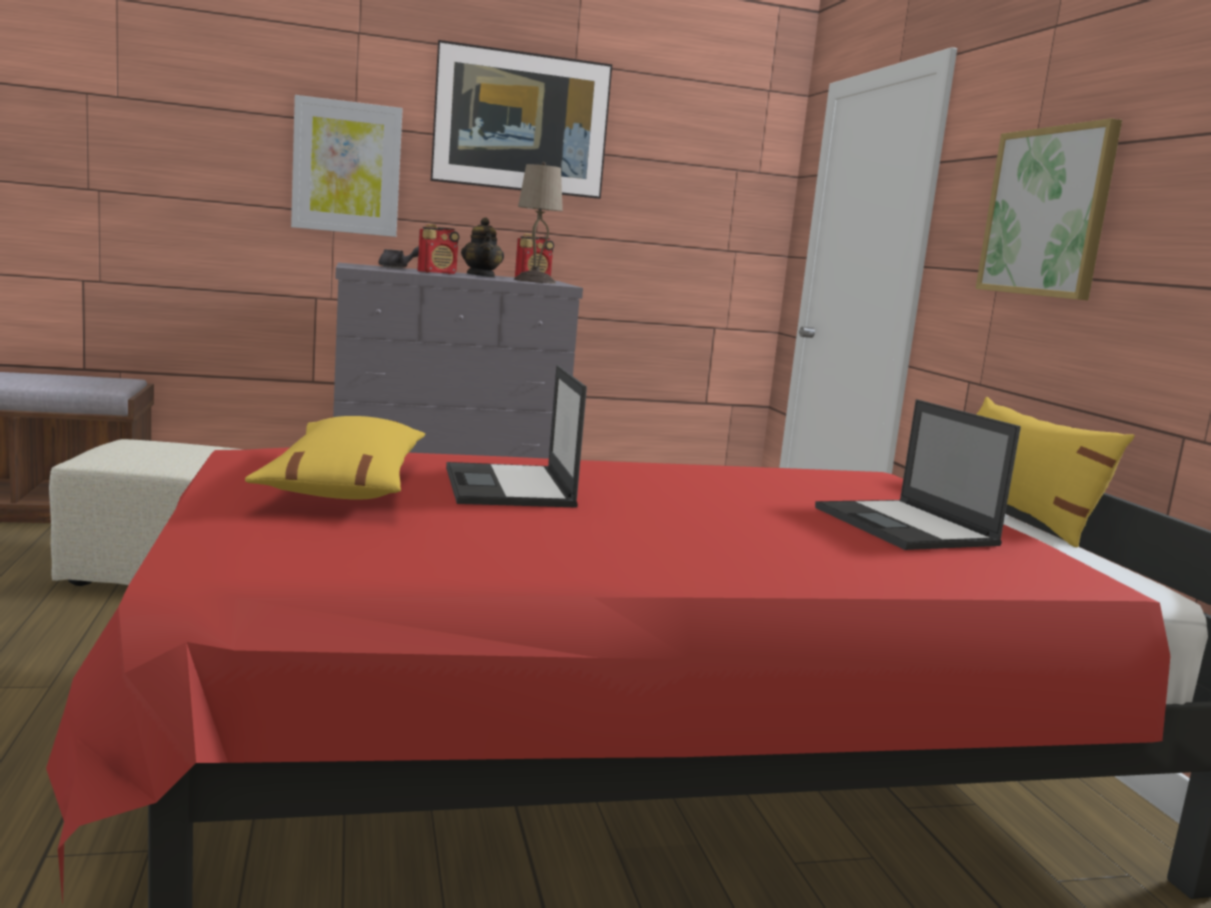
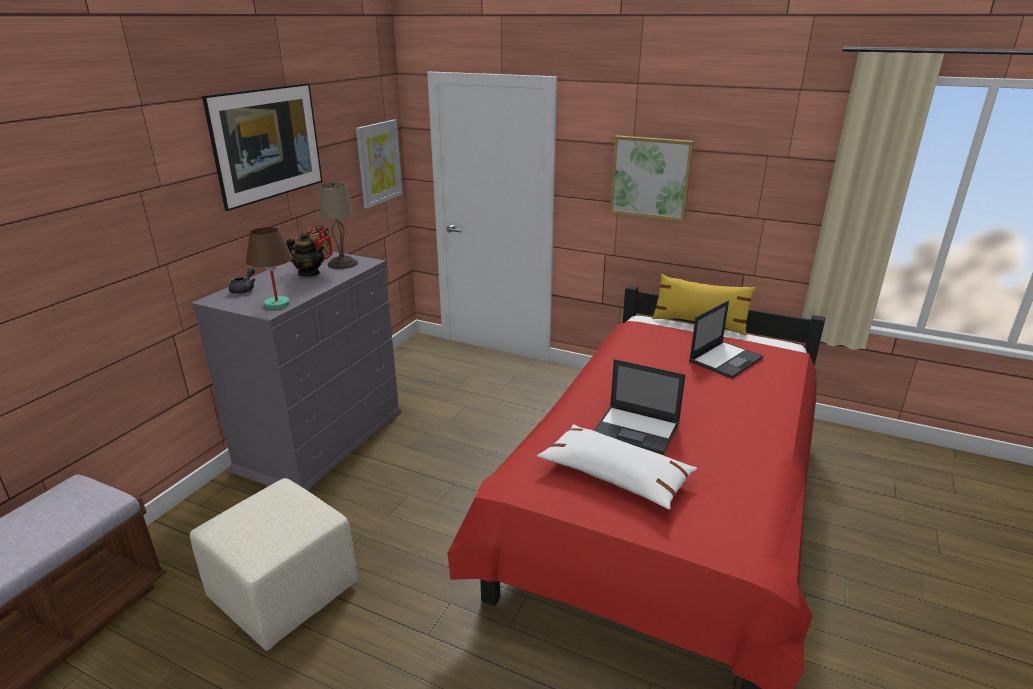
camera: 50 degrees left, 15 degrees up
yellow pillow [245,416,425,500] -> white pillow [537,425,697,509]
picture [291,95,403,237] -> picture moved to [356,120,403,208]
radio [417,224,459,274] -> none
laptop [815,399,1021,550] -> laptop turned 60 degrees counterclockwise [689,300,763,378]
none -> brown table lamp [246,227,293,309]

